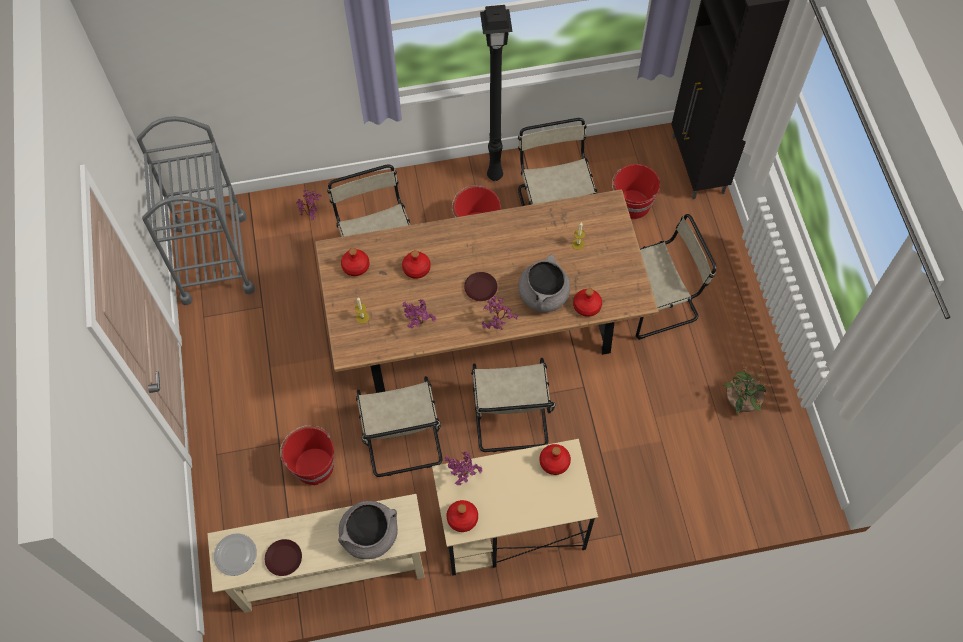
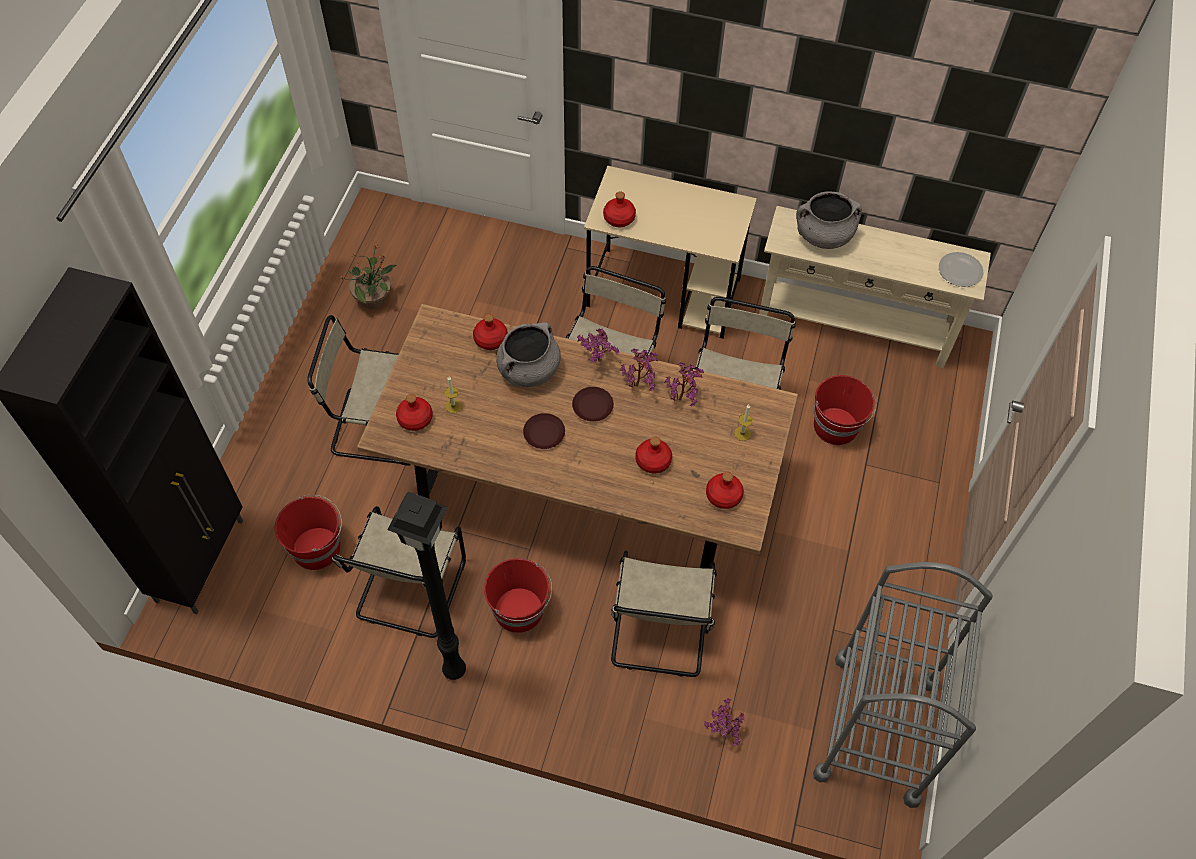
camera: 155 degrees left, 5 degrees down
brown plate [265,539,302,576] -> brown plate moved to [523,413,565,449]
potted plant [445,451,482,485] -> potted plant moved to [619,349,658,391]
red bottle [447,500,478,532] -> red bottle moved to [396,394,433,431]

